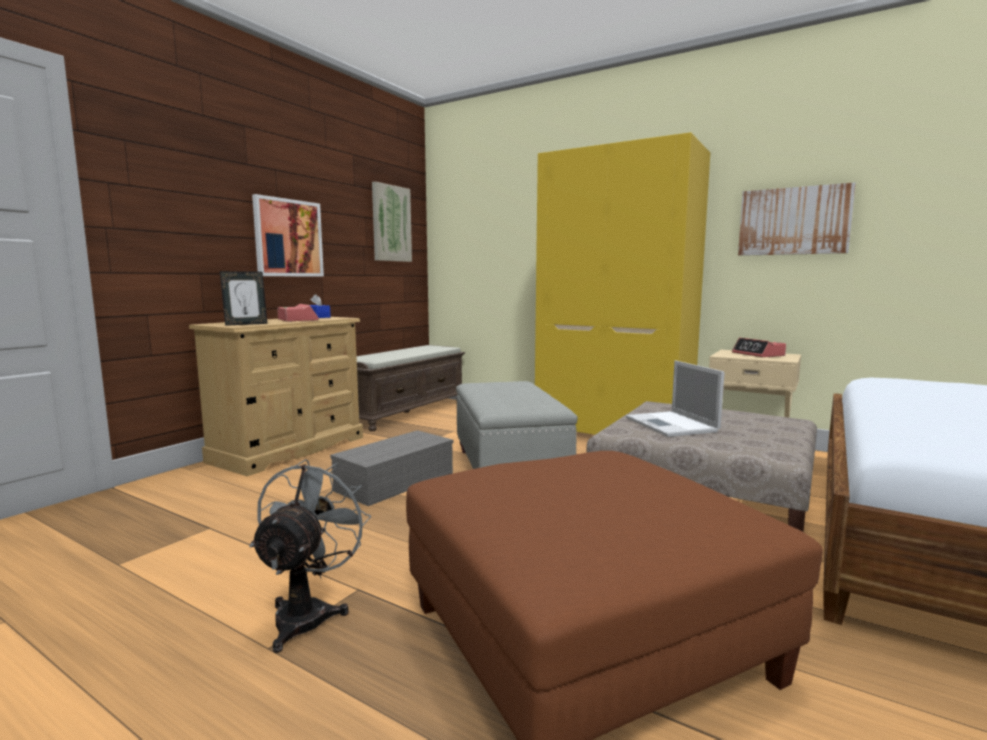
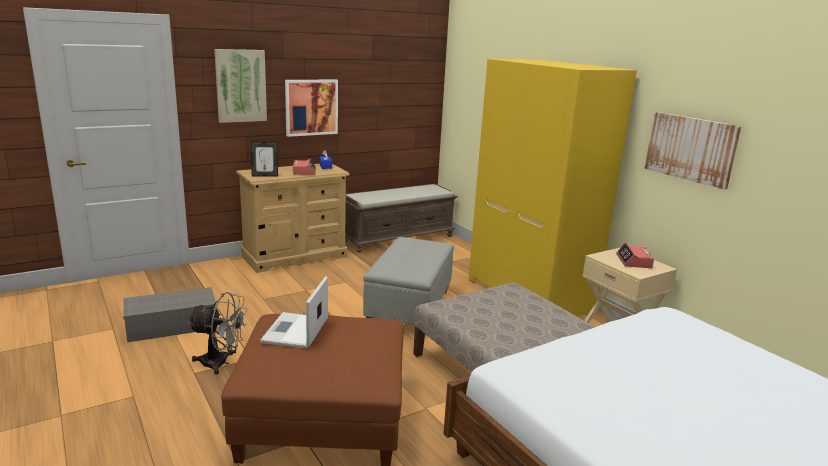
camera: 25 degrees right, 10 degrees up
grey fan [249,459,371,653] -> grey fan turned 60 degrees clockwise [188,292,247,374]
grey storage box [330,430,453,506] -> grey storage box moved to [123,287,217,342]
picture [372,182,412,262] -> picture moved to [214,49,267,123]
laptop [626,360,725,437] -> laptop moved to [260,276,328,349]

